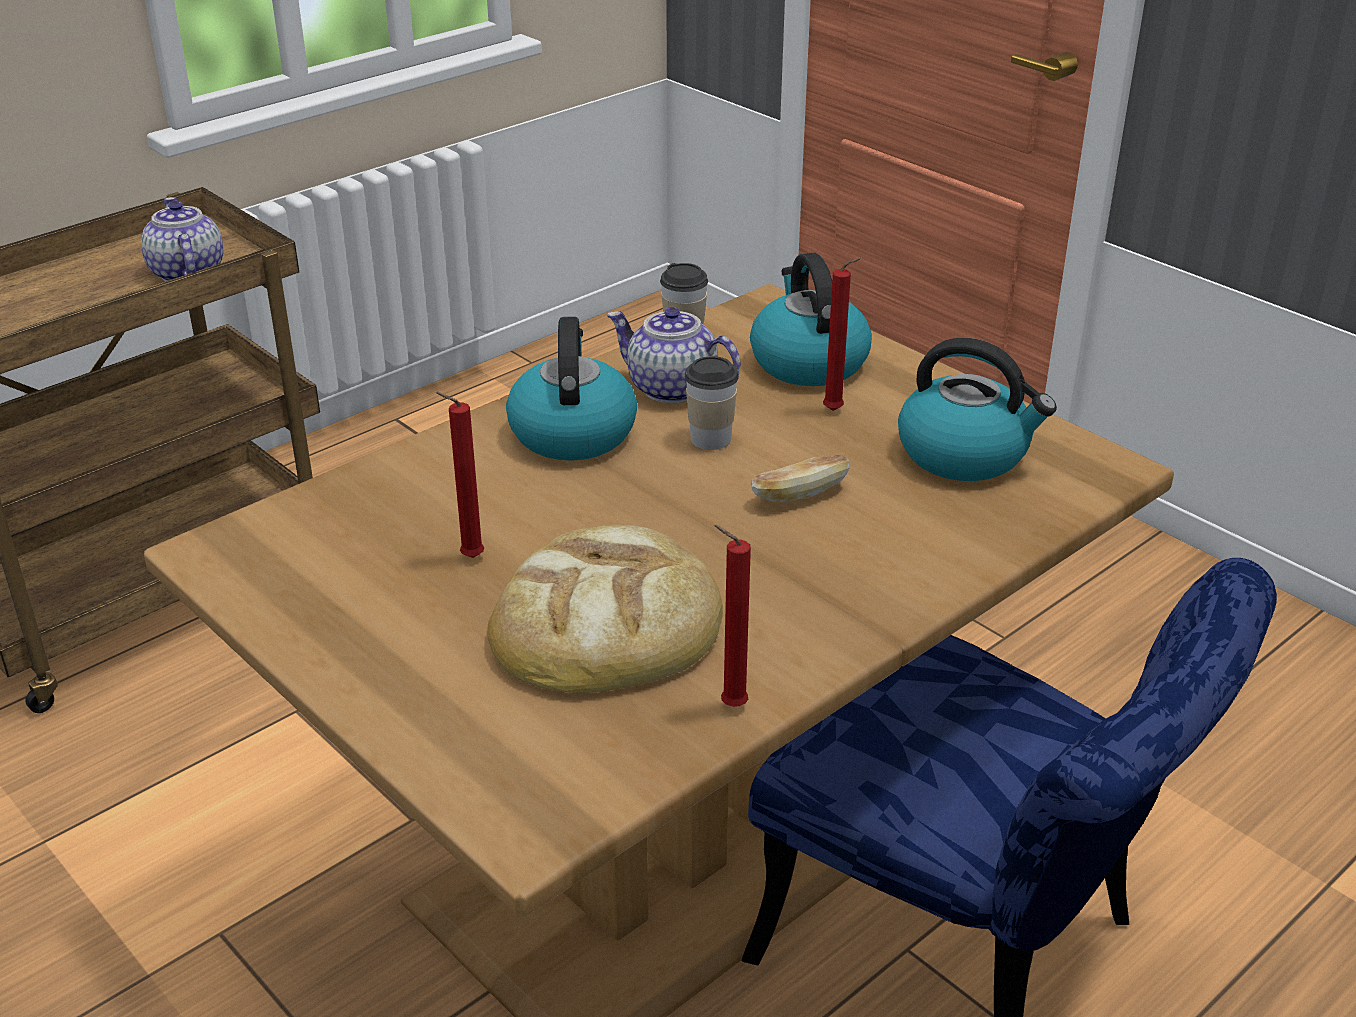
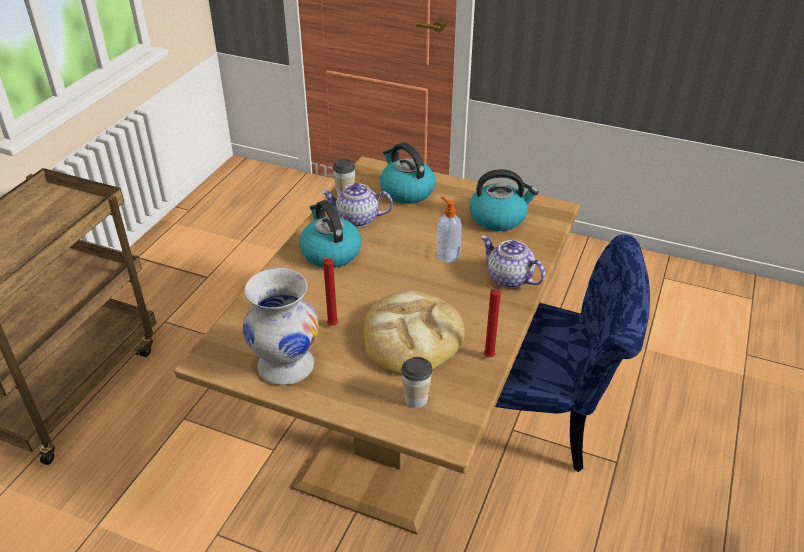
camera: 25 degrees left, 5 degrees up
teapot [141,197,223,282] -> teapot moved to [481,235,546,288]
cup [685,356,739,450] -> cup moved to [401,357,433,408]
bread [751,455,849,502] -> soap dispenser [437,196,462,263]
red candle [823,257,862,411] -> none
none -> white vase [243,268,319,385]

